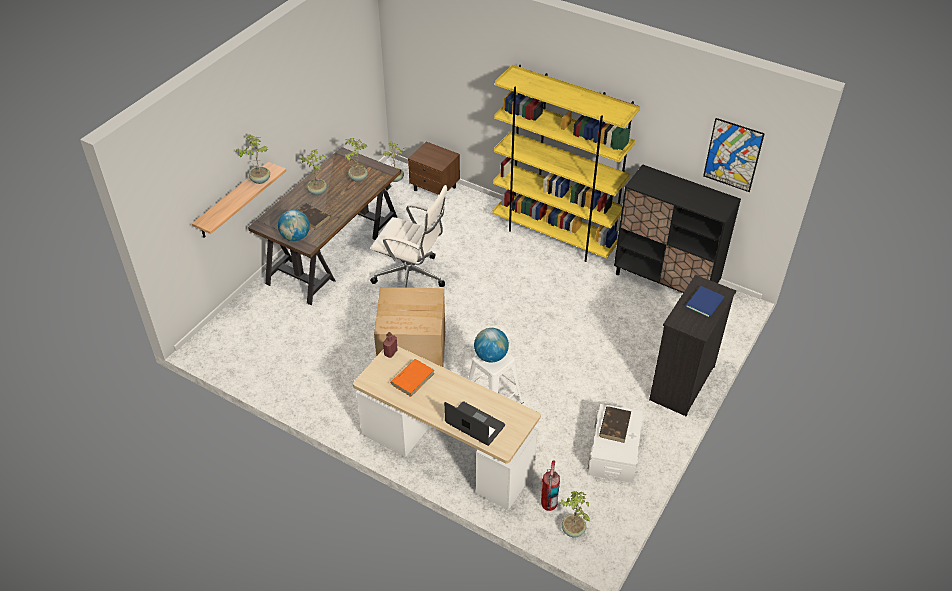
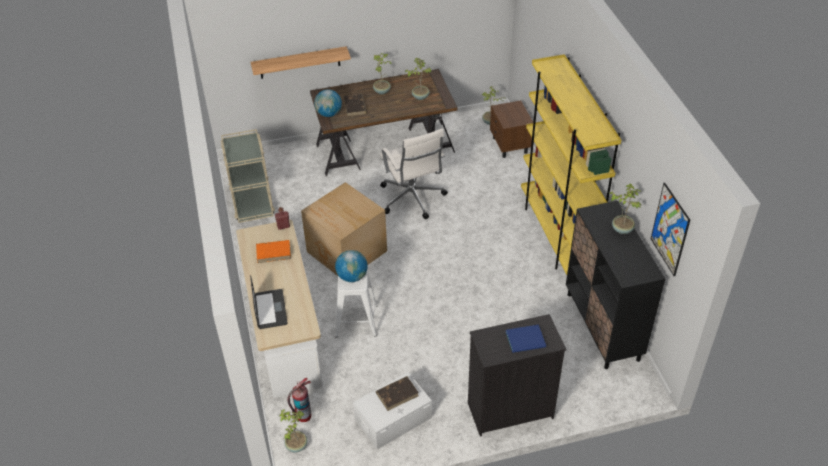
camera: 45 degrees right, 0 degrees up
potted plant [236,134,270,184] -> potted plant moved to [609,183,642,234]
none -> beige cart [221,129,275,223]

